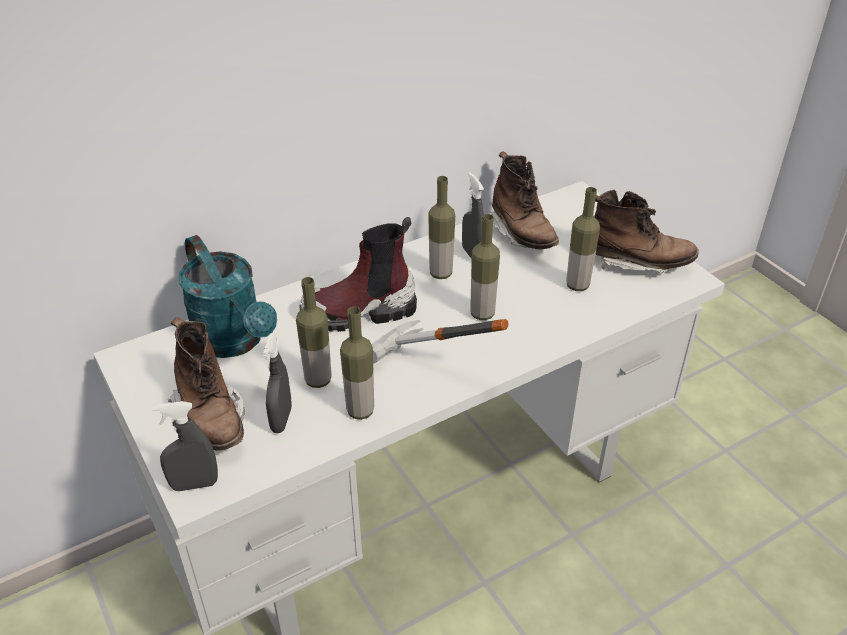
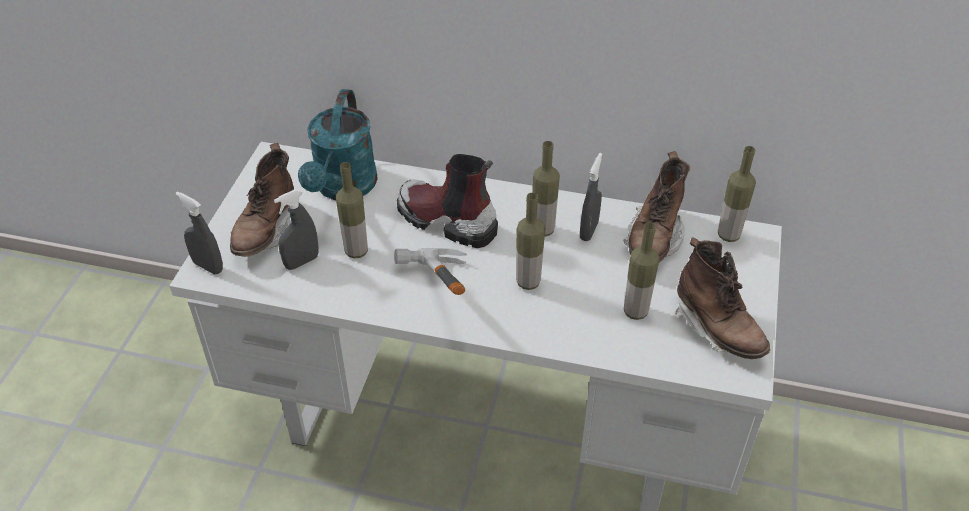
camera: 45 degrees right, 5 degrees up
bottle [340,307,374,420] -> bottle moved to [718,146,756,242]

